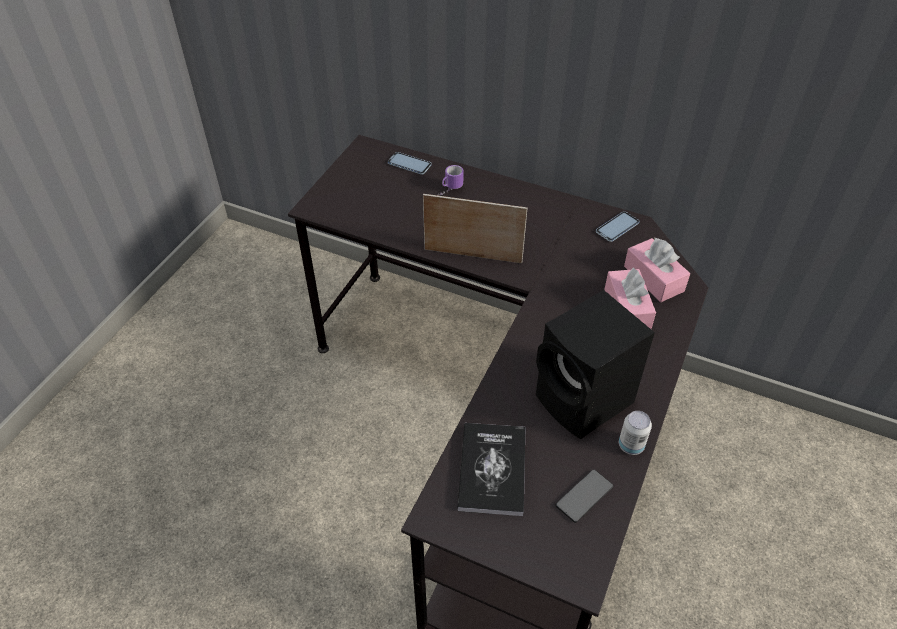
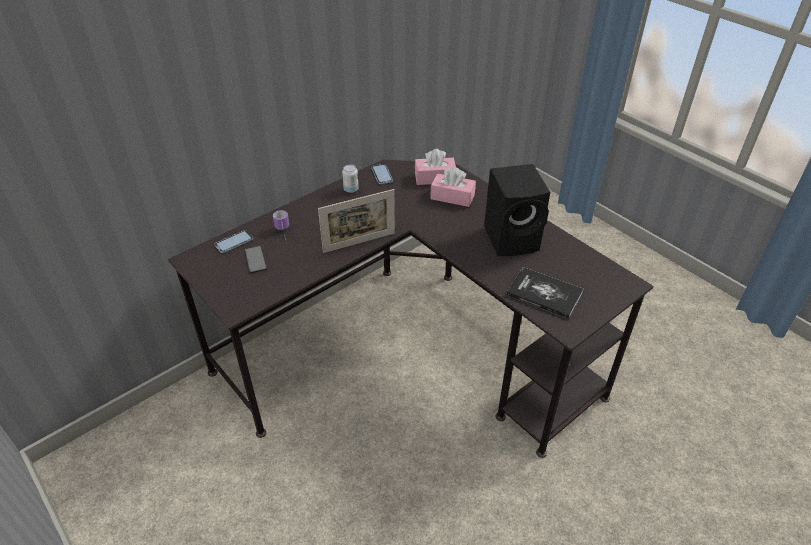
camera: 65 degrees left, 5 degrees down
picture frame [423,194,527,263] -> picture frame turned 150 degrees counterclockwise [318,189,395,253]
phone [555,469,613,523] -> phone moved to [245,246,267,273]
can [619,411,652,455] -> can moved to [342,164,359,193]

